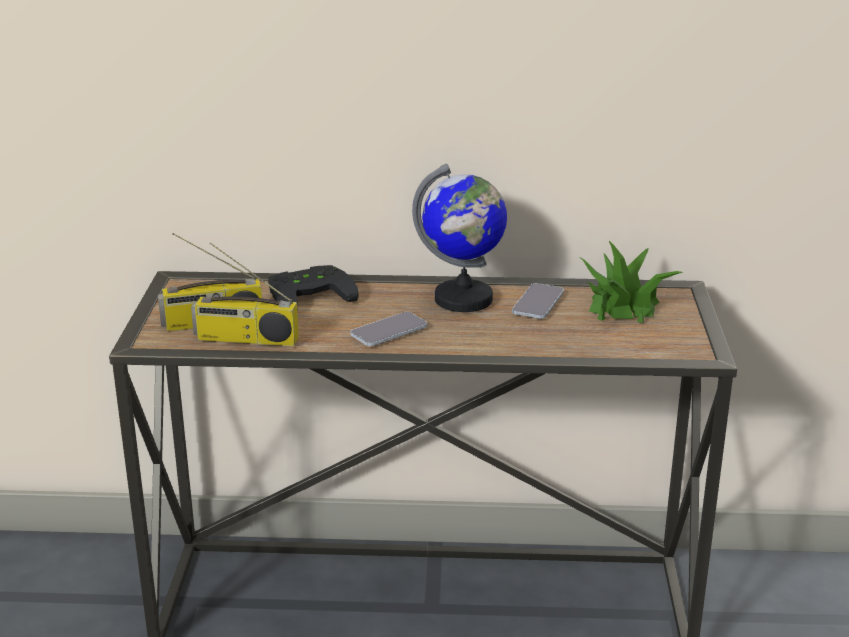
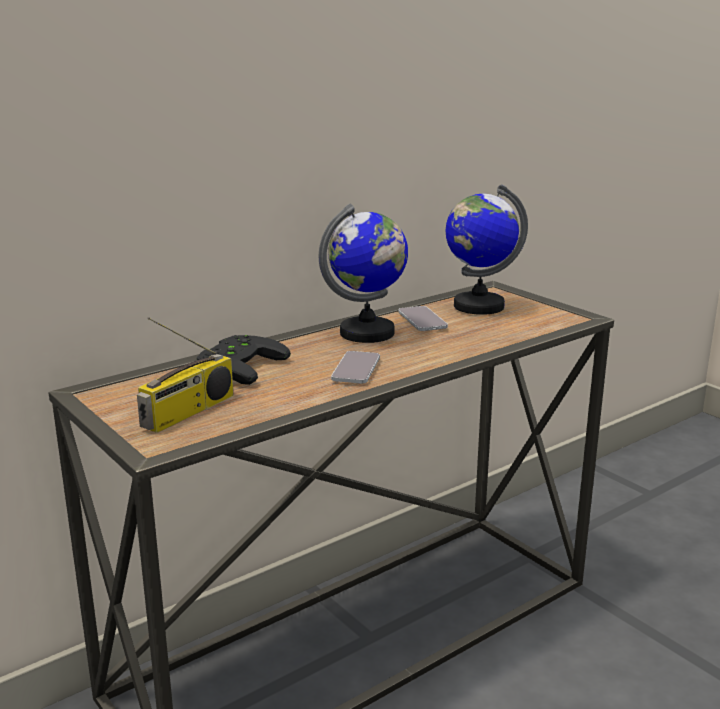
camera: 40 degrees left, 5 degrees down
radio [191,243,299,346] -> none
potted plant [580,241,683,323] -> globe [446,184,528,315]

